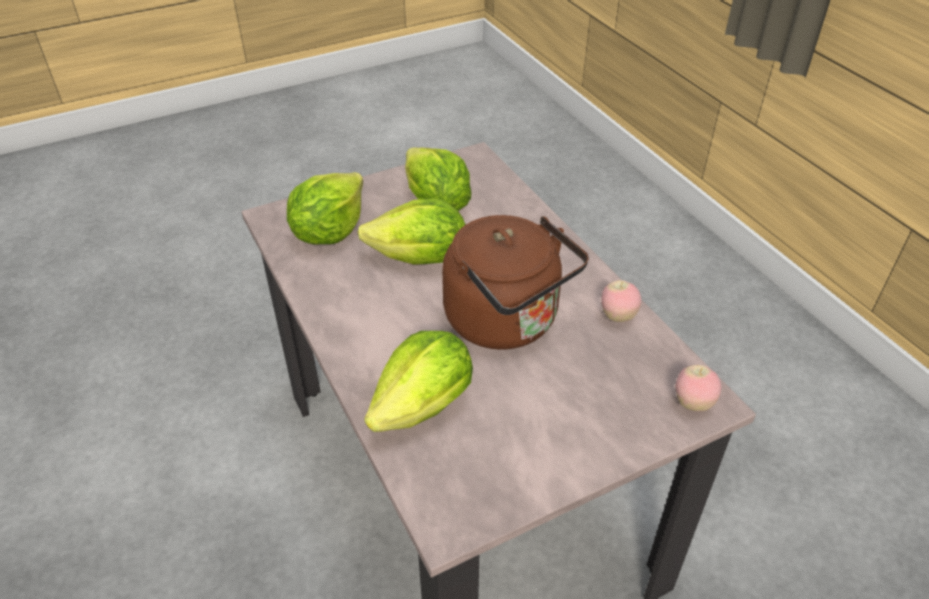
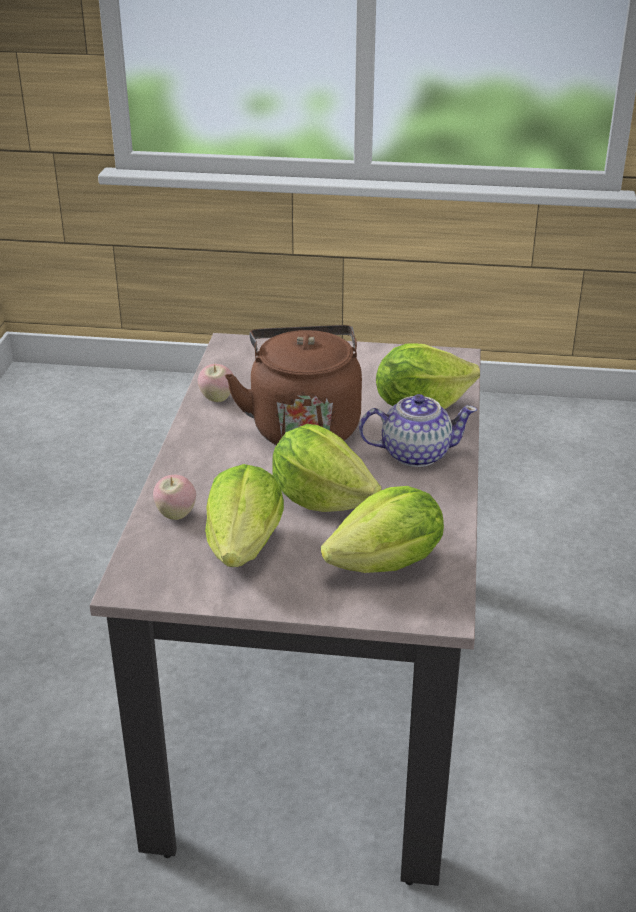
camera: 145 degrees left, 10 degrees down
apple [676,365,721,411] -> apple moved to [153,475,196,520]
none -> teapot [359,394,477,467]

